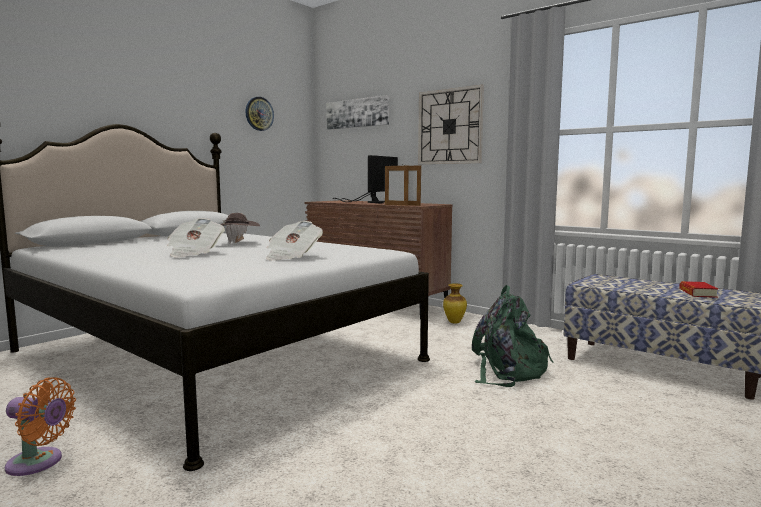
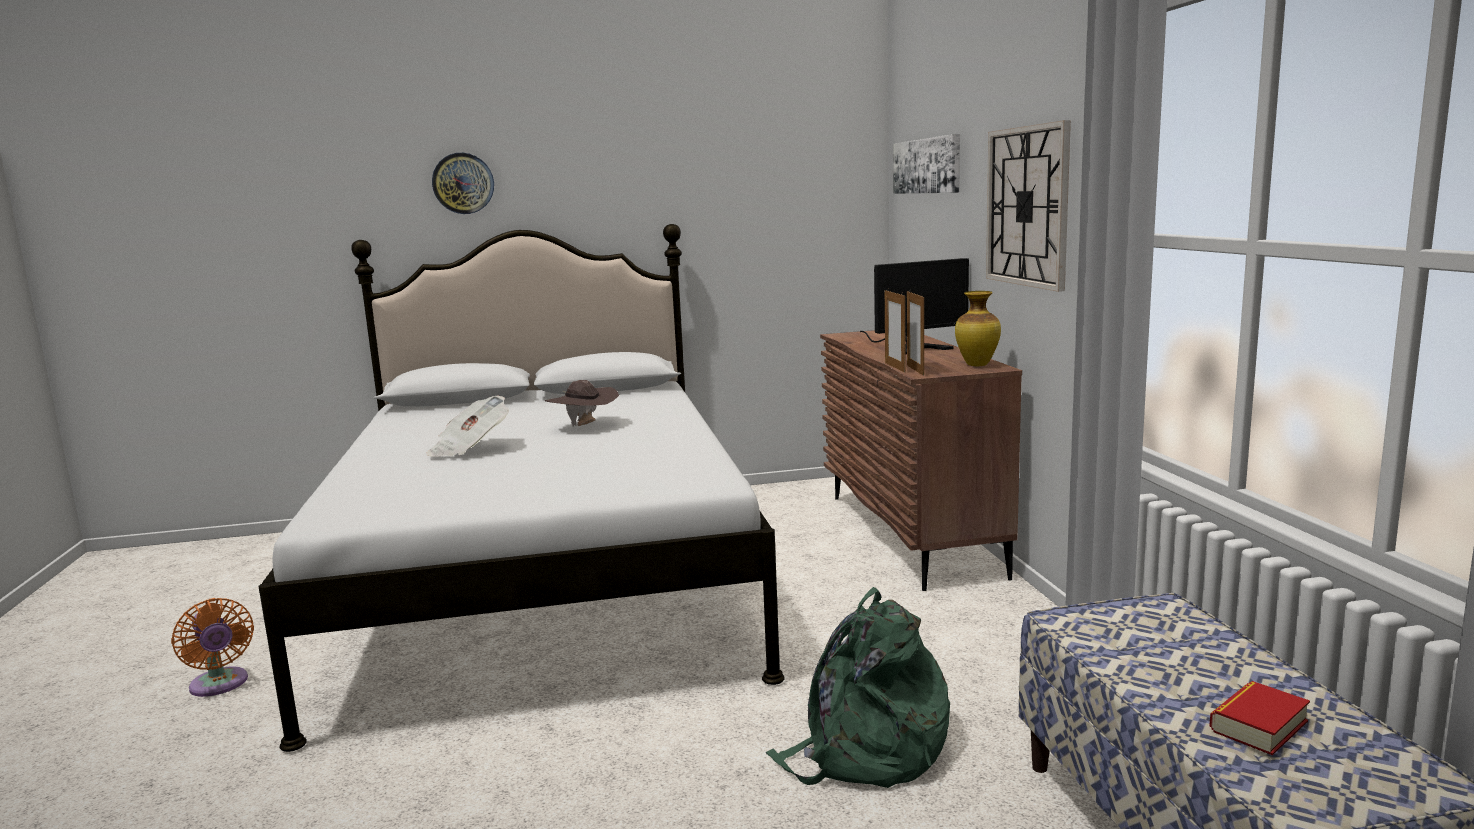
camera: 40 degrees right, 5 degrees up
wall clock [245,97,274,131] -> wall clock moved to [432,153,494,214]
newspaper [266,221,323,261] -> none
vase [443,283,467,323] -> vase moved to [955,291,1001,366]

